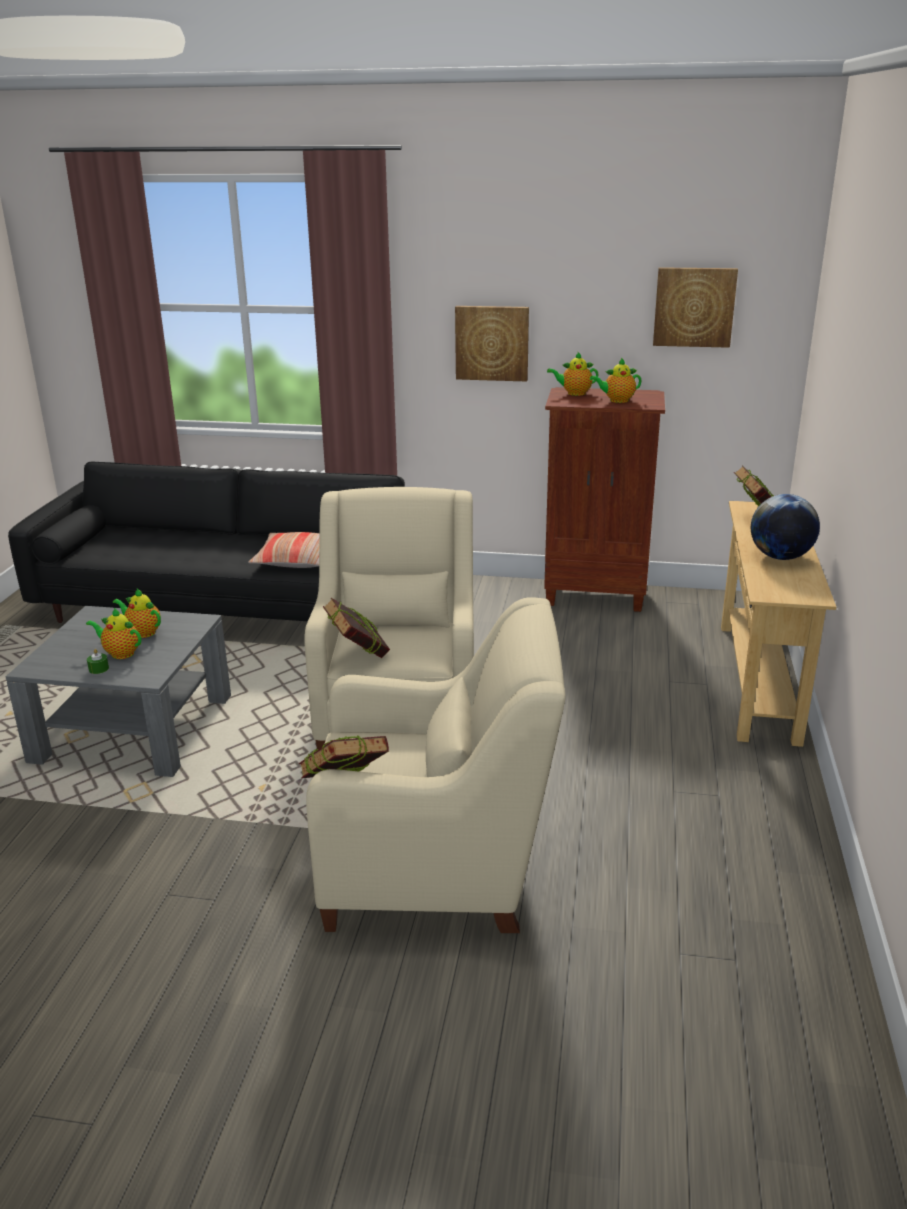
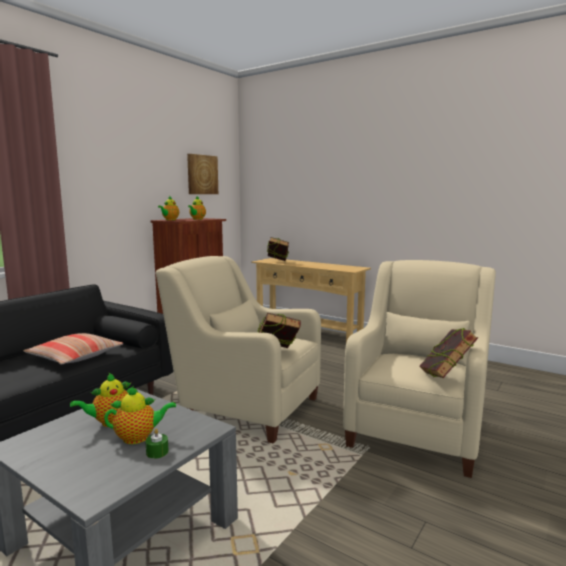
camera: 65 degrees left, 15 degrees down
teapot [86,608,141,659] -> teapot turned 150 degrees counterclockwise [104,386,176,444]
picture [455,306,529,382] -> none
globe [751,494,820,560] -> none

